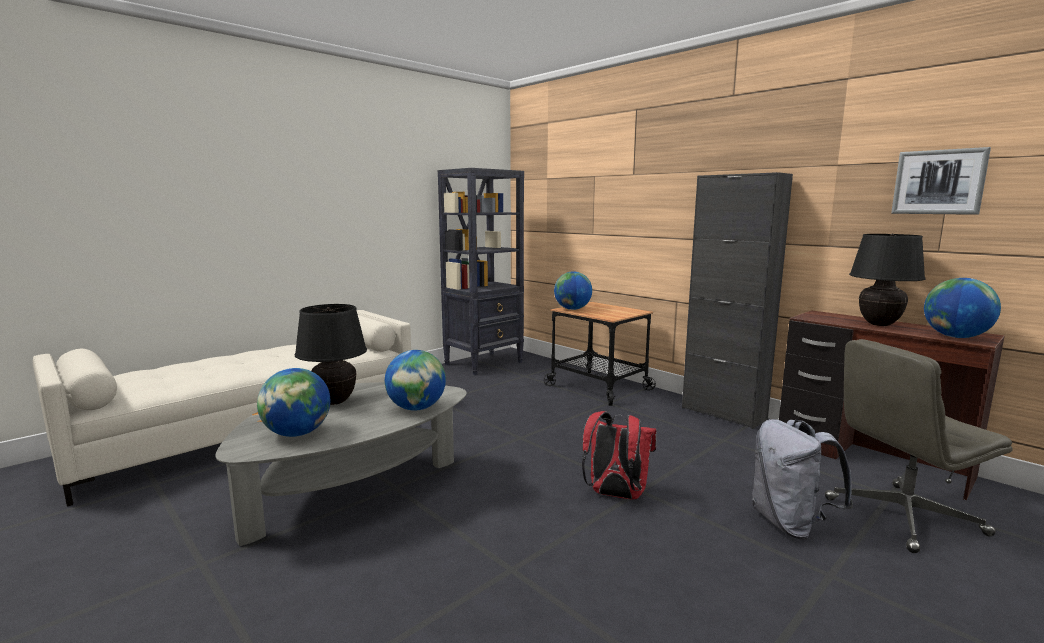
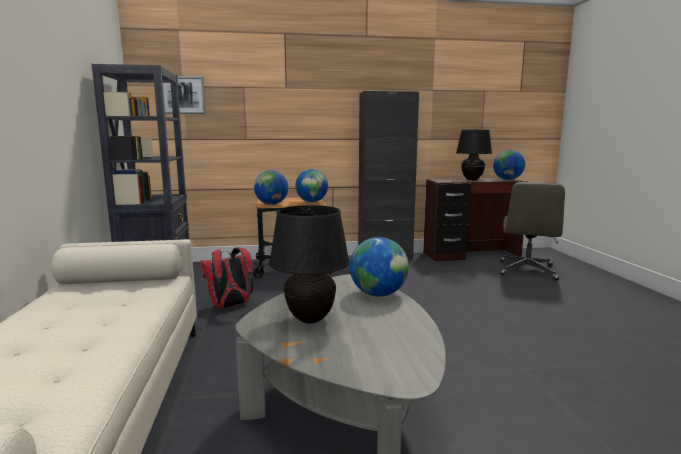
camera: 55 degrees left, 0 degrees up
globe [257,368,330,437] -> globe moved to [295,169,328,202]
red backpack [582,411,657,499] -> red backpack moved to [200,247,253,309]
grey backpack [752,419,853,540] -> none
picture [891,147,991,215] -> picture moved to [163,76,206,114]

